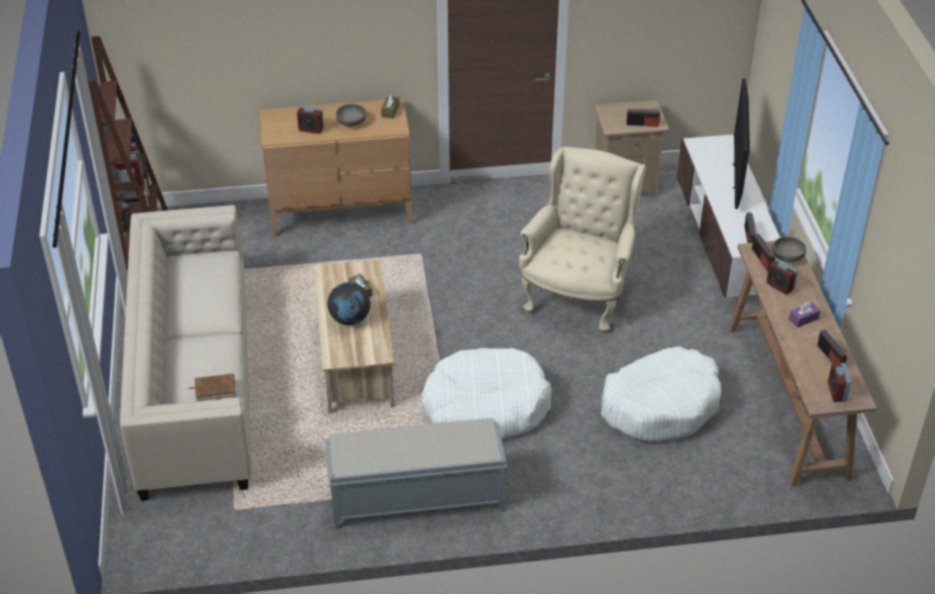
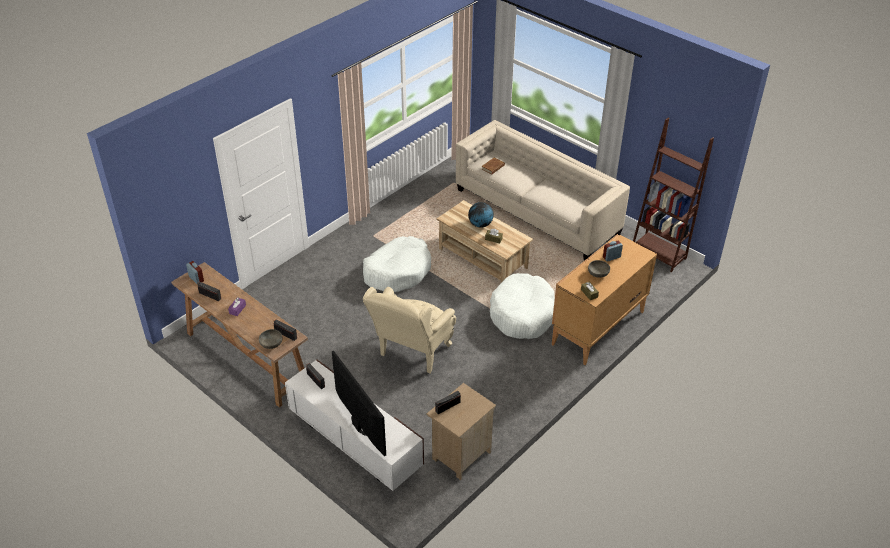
camera: 140 degrees right, 0 degrees up
grey bench [325,418,507,529] -> none
beige armchair [519,147,646,333] -> beige armchair turned 45 degrees clockwise [363,287,456,373]
white dog bed [601,347,721,442] -> white dog bed moved to [490,273,555,339]
alarm clock [766,259,798,295] -> none

